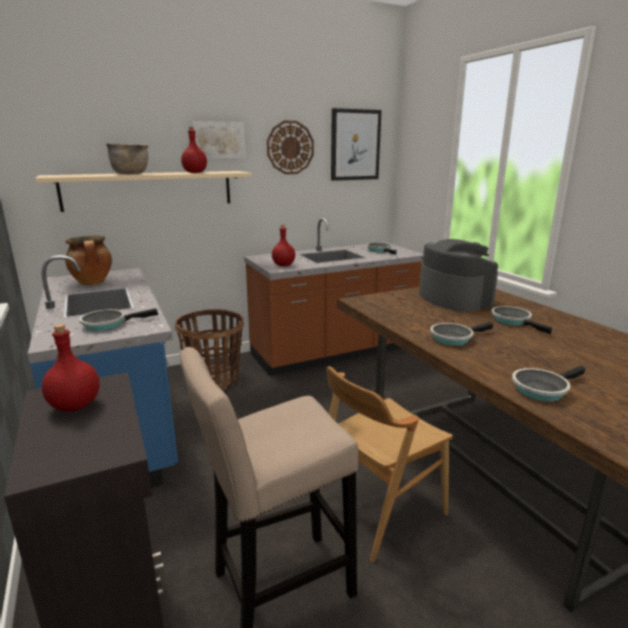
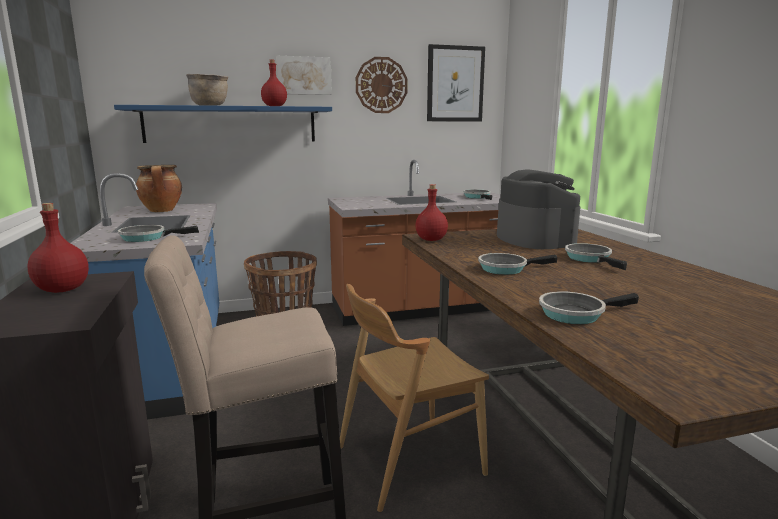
camera: 10 degrees right, 5 degrees down
beige shelf [35,171,252,212] -> blue shelf [114,105,332,143]
red bottle [272,225,295,266] -> red bottle moved to [415,184,448,241]

